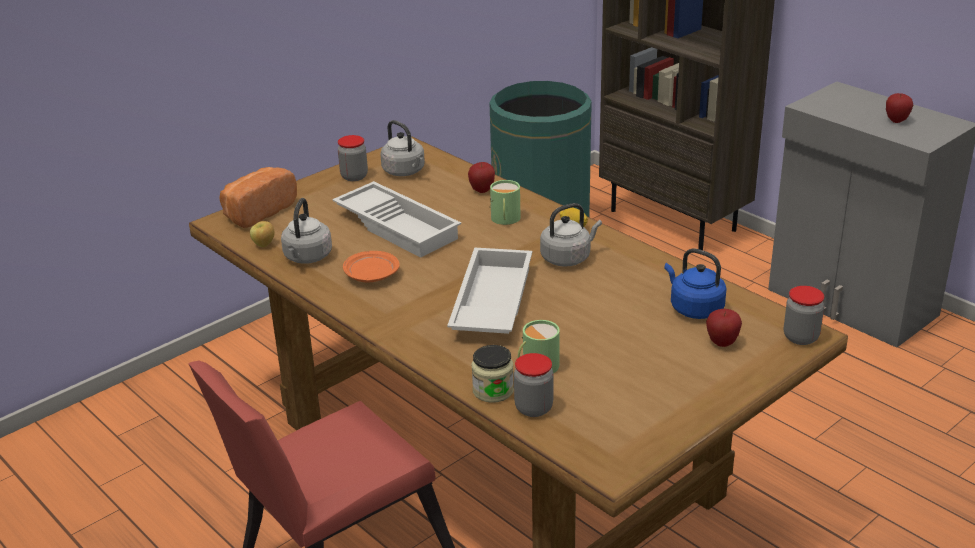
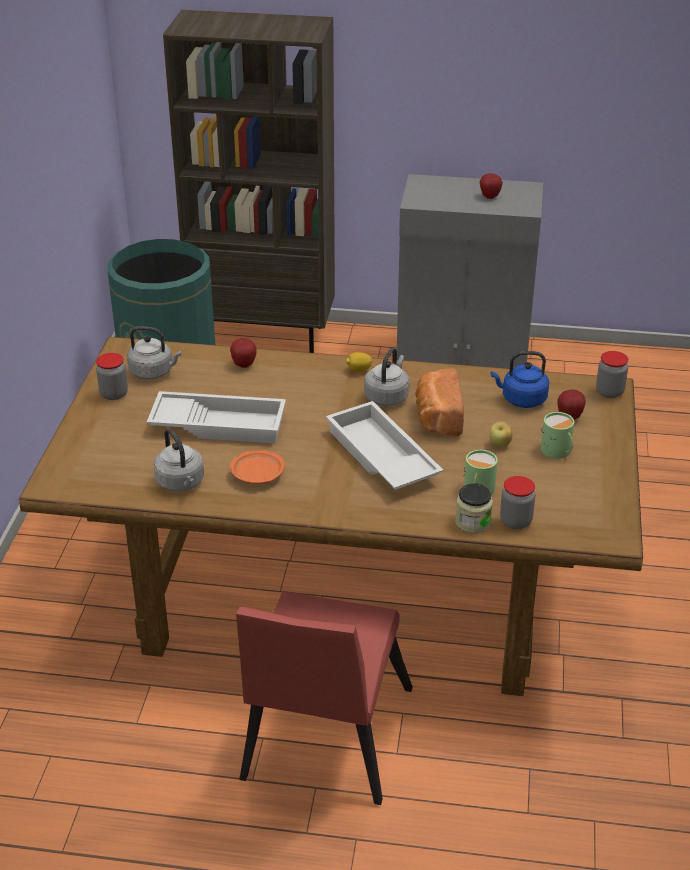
camera: 40 degrees left, 5 degrees up
bread [220,167,297,228] -> bread moved to [415,368,464,436]
apple [250,221,274,247] -> apple moved to [490,422,513,447]
green mug [490,180,521,225] -> green mug moved to [541,412,574,459]

